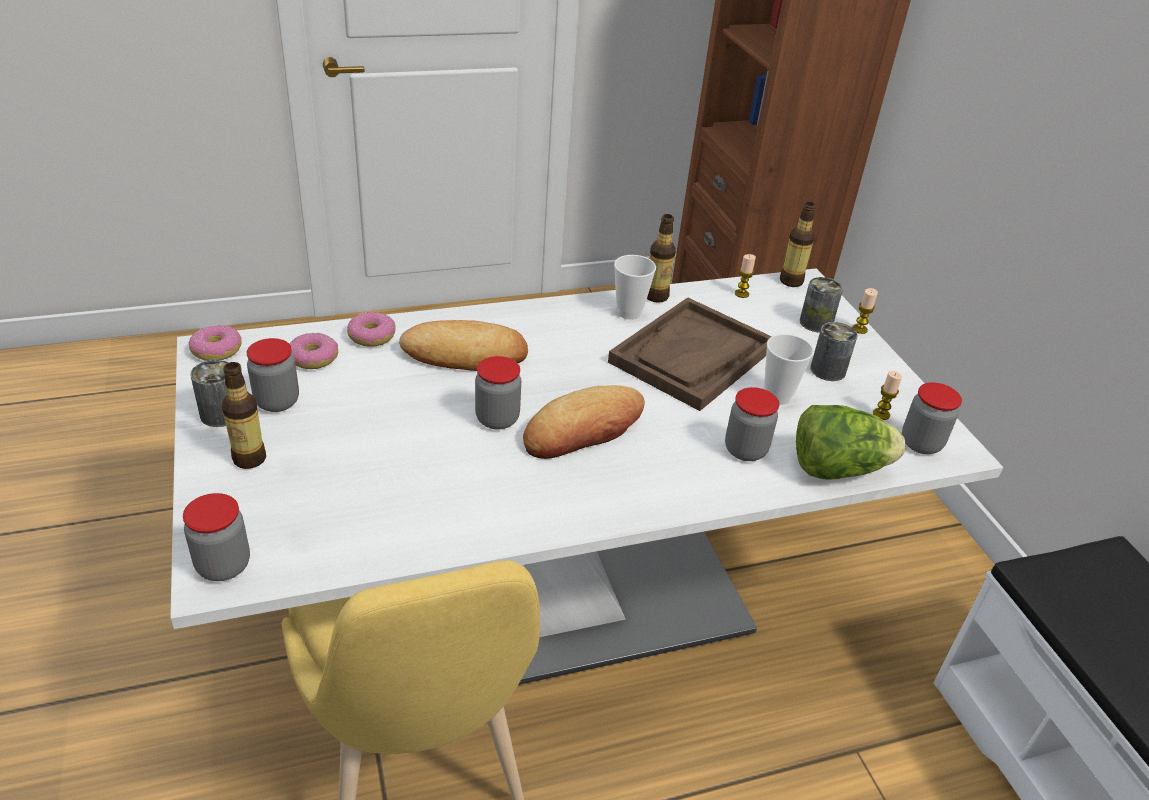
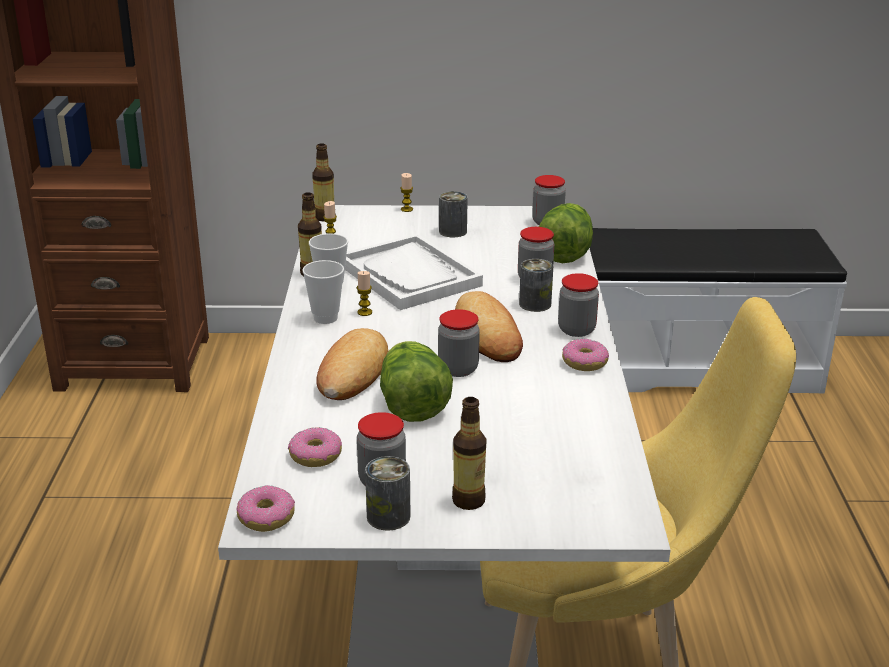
camera: 70 degrees left, 10 degrees down
jar [183,493,250,581] -> jar moved to [558,273,599,337]
donut [347,312,395,347] -> donut moved to [562,338,609,371]
brown tray [608,297,772,411] -> white tray [345,234,483,310]
cup [764,334,814,405] -> cup moved to [302,260,344,324]
can [800,277,843,332] -> can moved to [519,259,553,312]
candle [873,371,902,420] -> candle moved to [356,271,372,316]
none -> lettuce [380,341,453,422]

